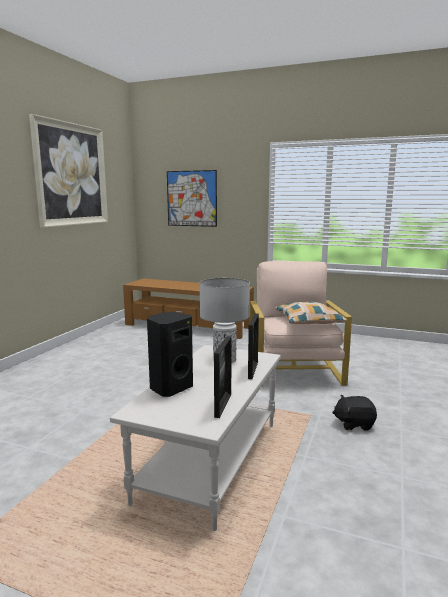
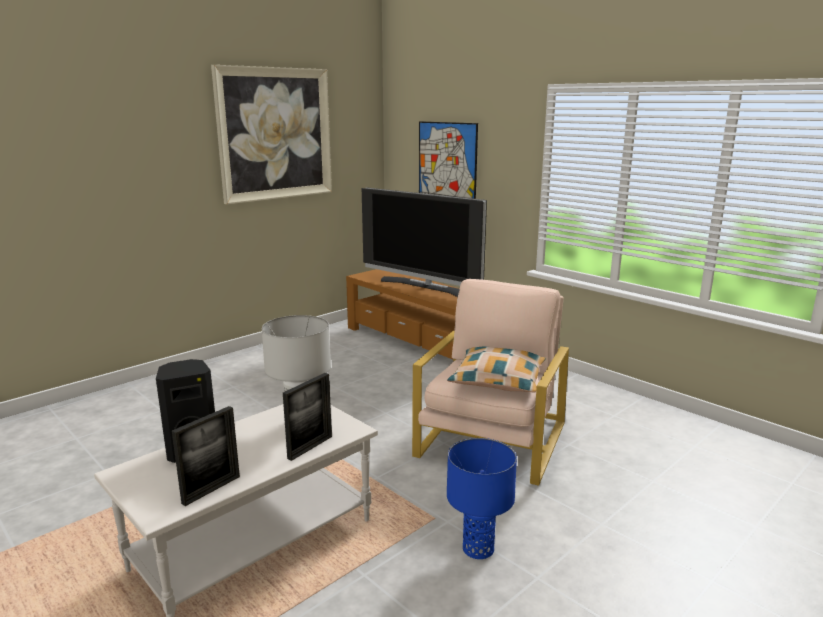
camera: 25 degrees right, 5 degrees up
black plush toy [332,395,377,431] -> blue table lamp [447,438,517,559]
none -> television [362,187,487,297]

